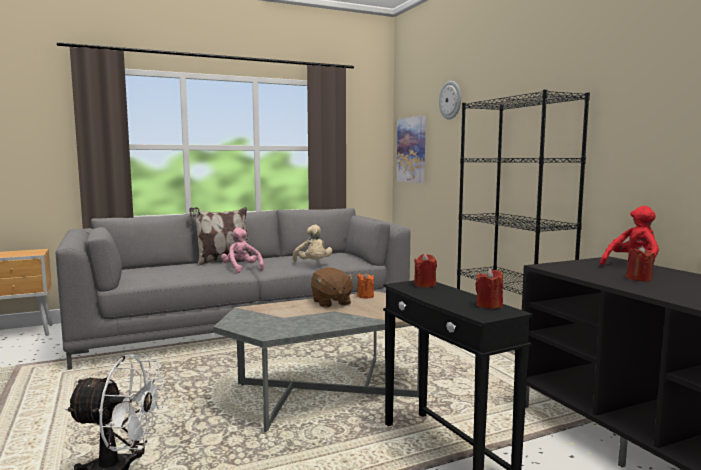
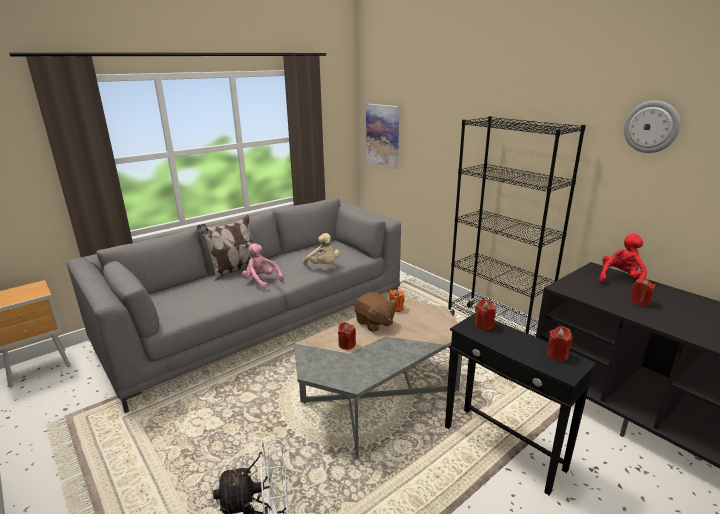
camera: 15 degrees left, 15 degrees up
wall clock [439,81,461,120] -> wall clock moved to [624,101,680,153]
none -> red candle [338,322,356,350]

